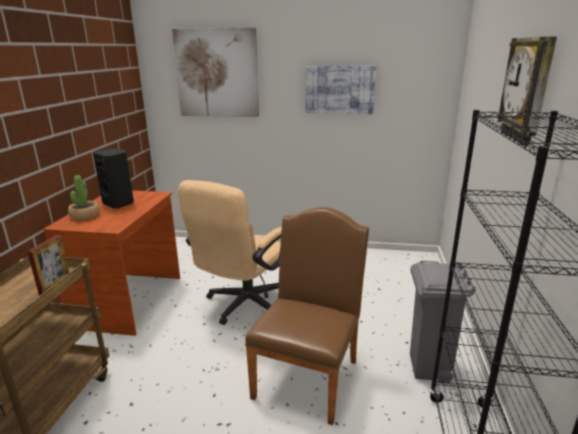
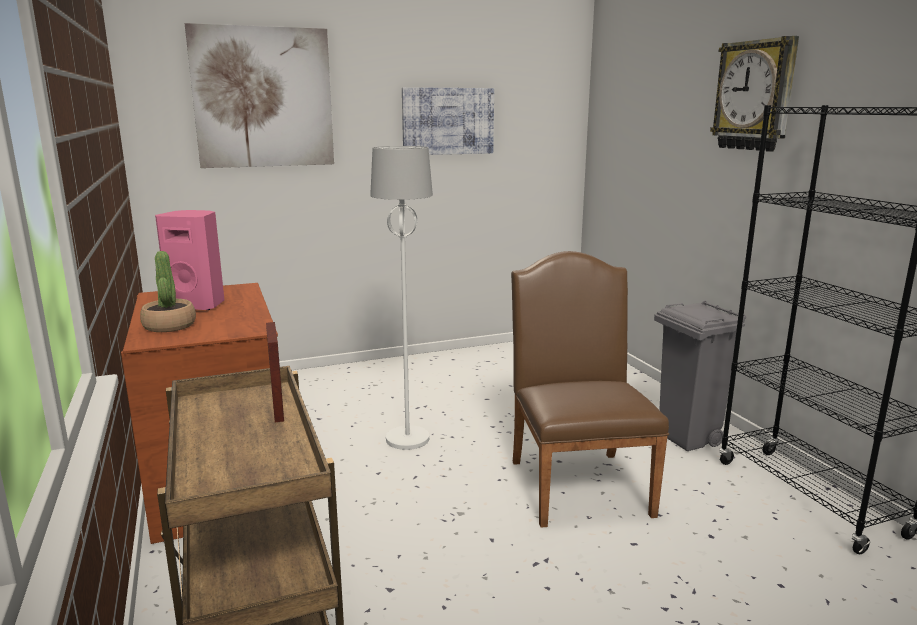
camera: 30 degrees left, 5 degrees down
black speaker [93,149,134,209] -> pink speaker [155,210,224,310]
beige office chair [178,180,282,325] -> white floor lamp [370,146,433,450]

